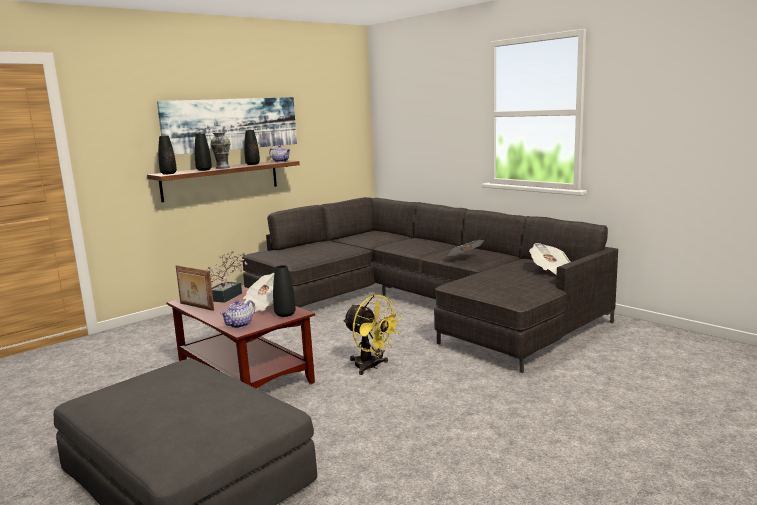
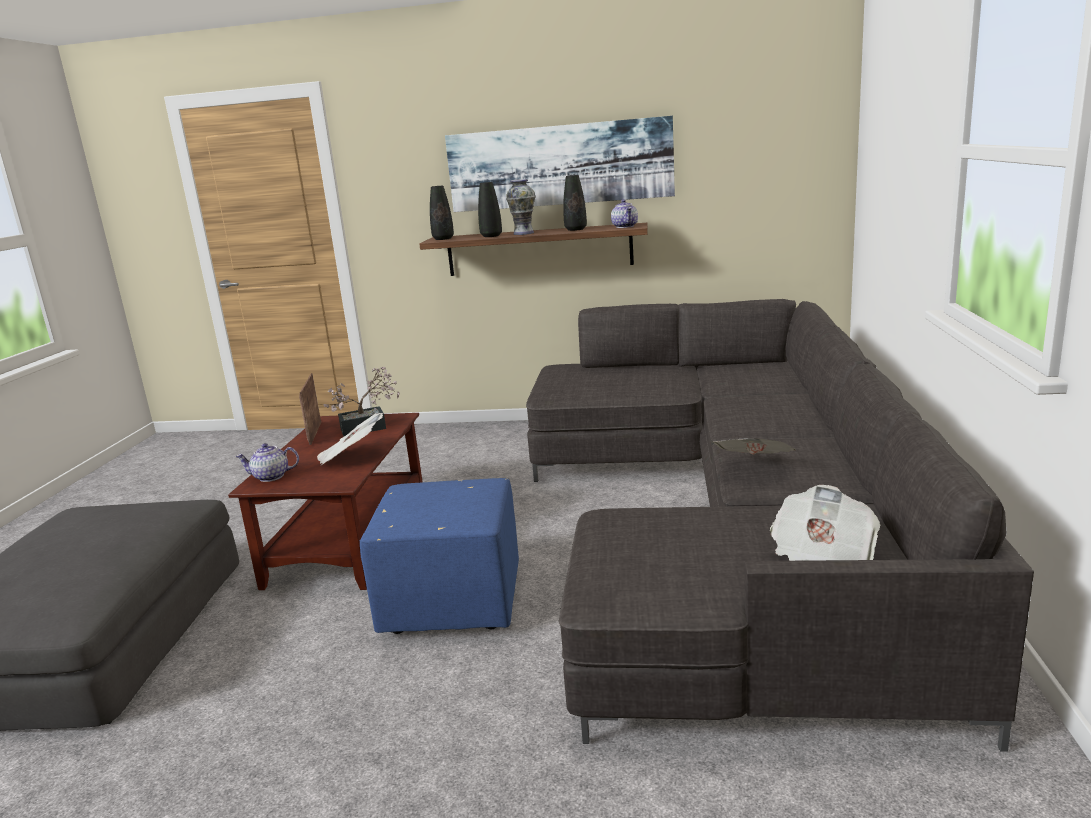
camera: 50 degrees right, 5 degrees up
black vase [273,265,296,317] -> none
yellow fan [343,295,402,375] -> blue ottoman [360,478,519,634]

